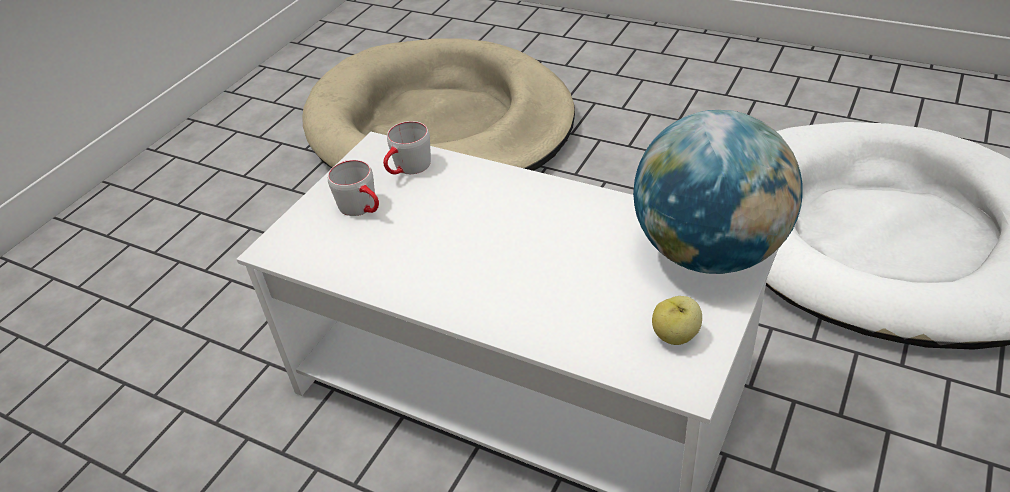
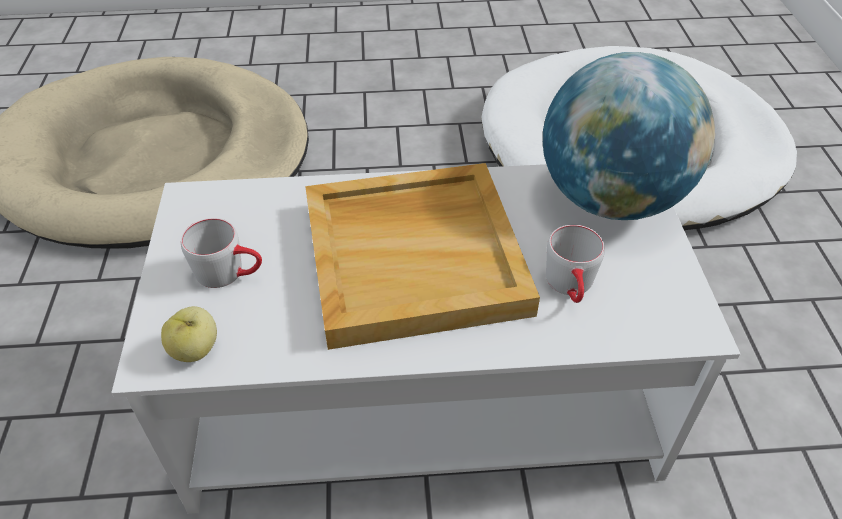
camera: 35 degrees left, 5 degrees up
grey mug [383,121,431,174] -> grey mug moved to [546,225,605,303]
apple [652,296,702,345] -> apple moved to [161,306,217,362]
none -> beige tray [305,163,540,350]

